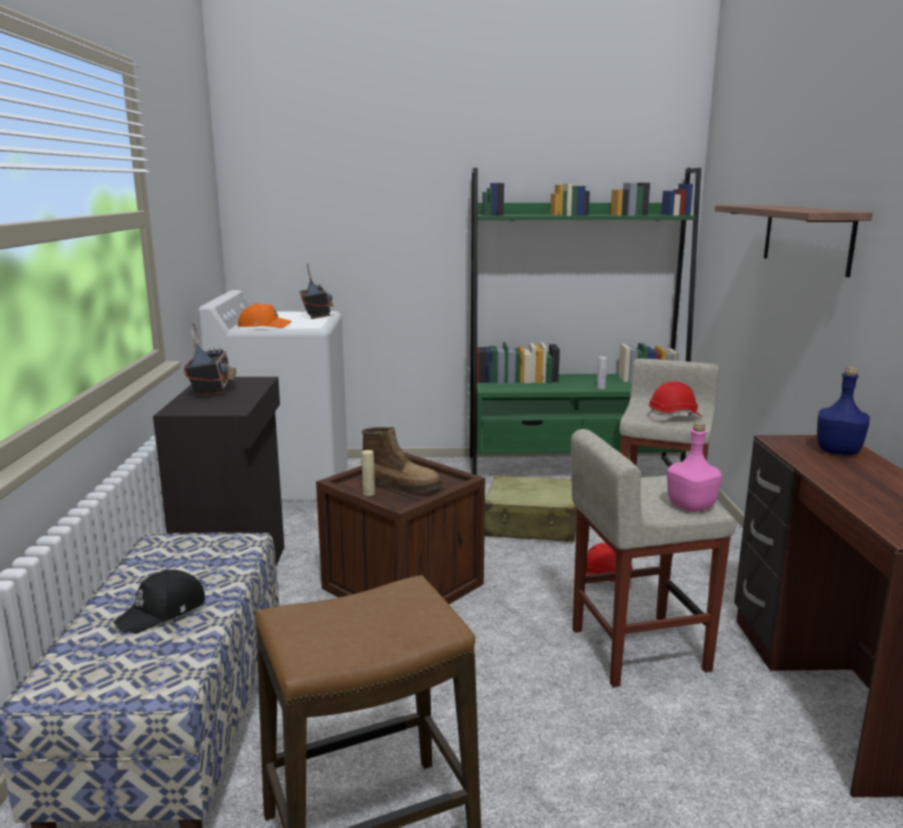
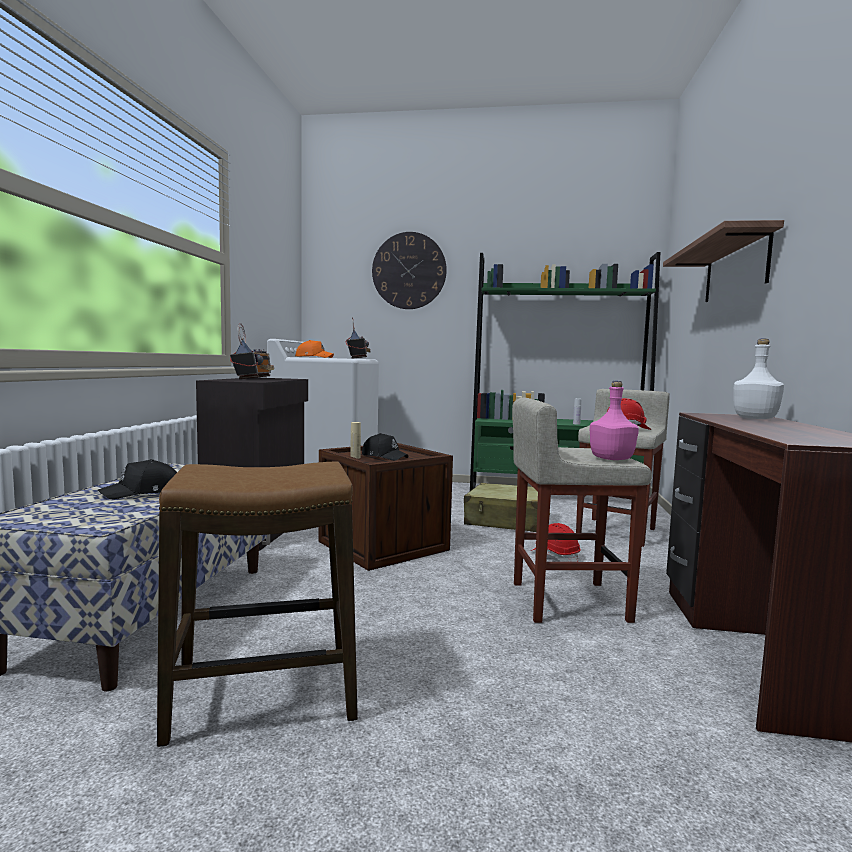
camera: 10 degrees right, 10 degrees down
boot [361,427,443,493] -> black cap [362,433,409,461]
blue bottle [817,367,870,455] -> white bottle [733,339,784,419]
none -> wall clock [372,232,447,309]

